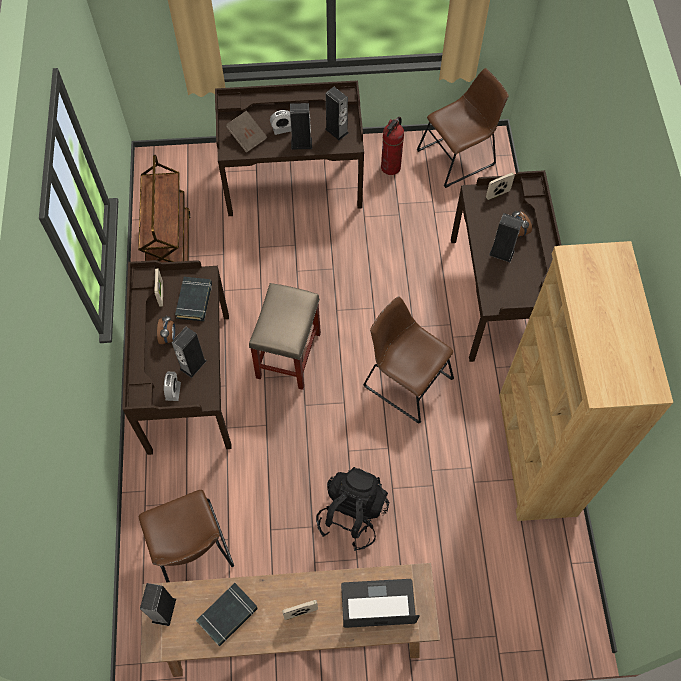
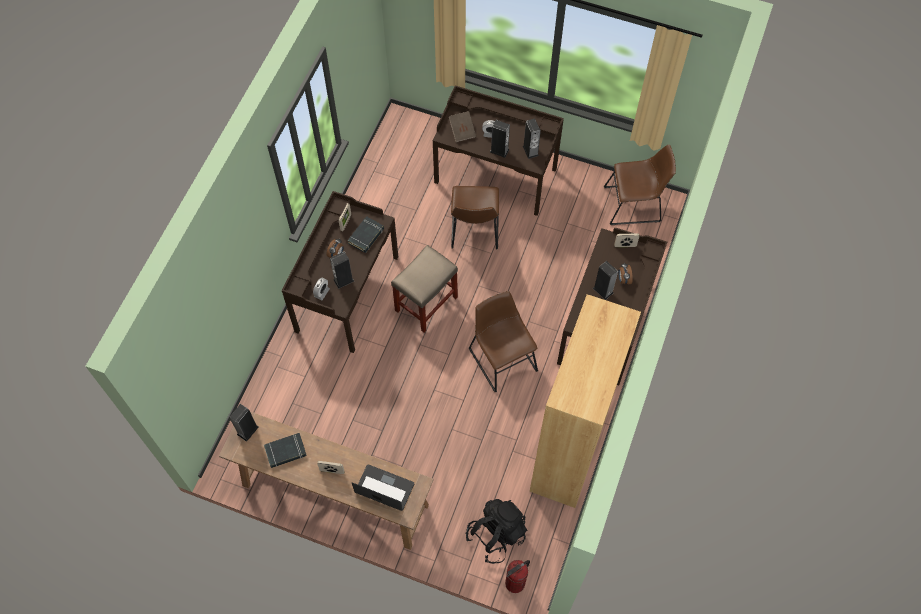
camera: 25 degrees right, 0 degrees up
brown cart [138,155,191,262] -> none
brown chair [139,490,234,583] -> brown chair moved to [451,186,499,250]
black backpack [316,467,390,551] -> black backpack moved to [466,499,528,564]
fire extinguisher [381,117,404,175] -> fire extinguisher moved to [505,560,530,593]

